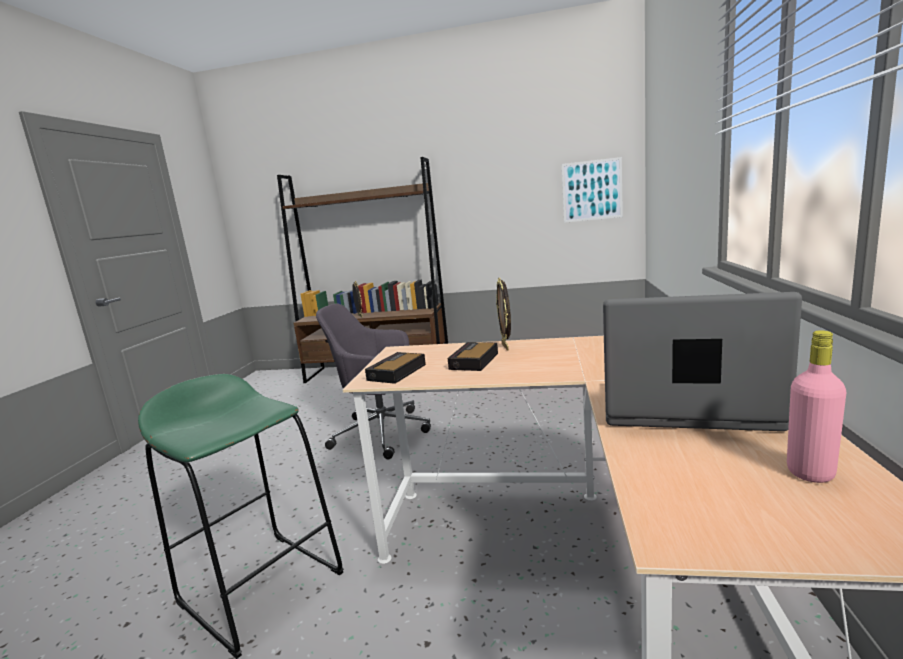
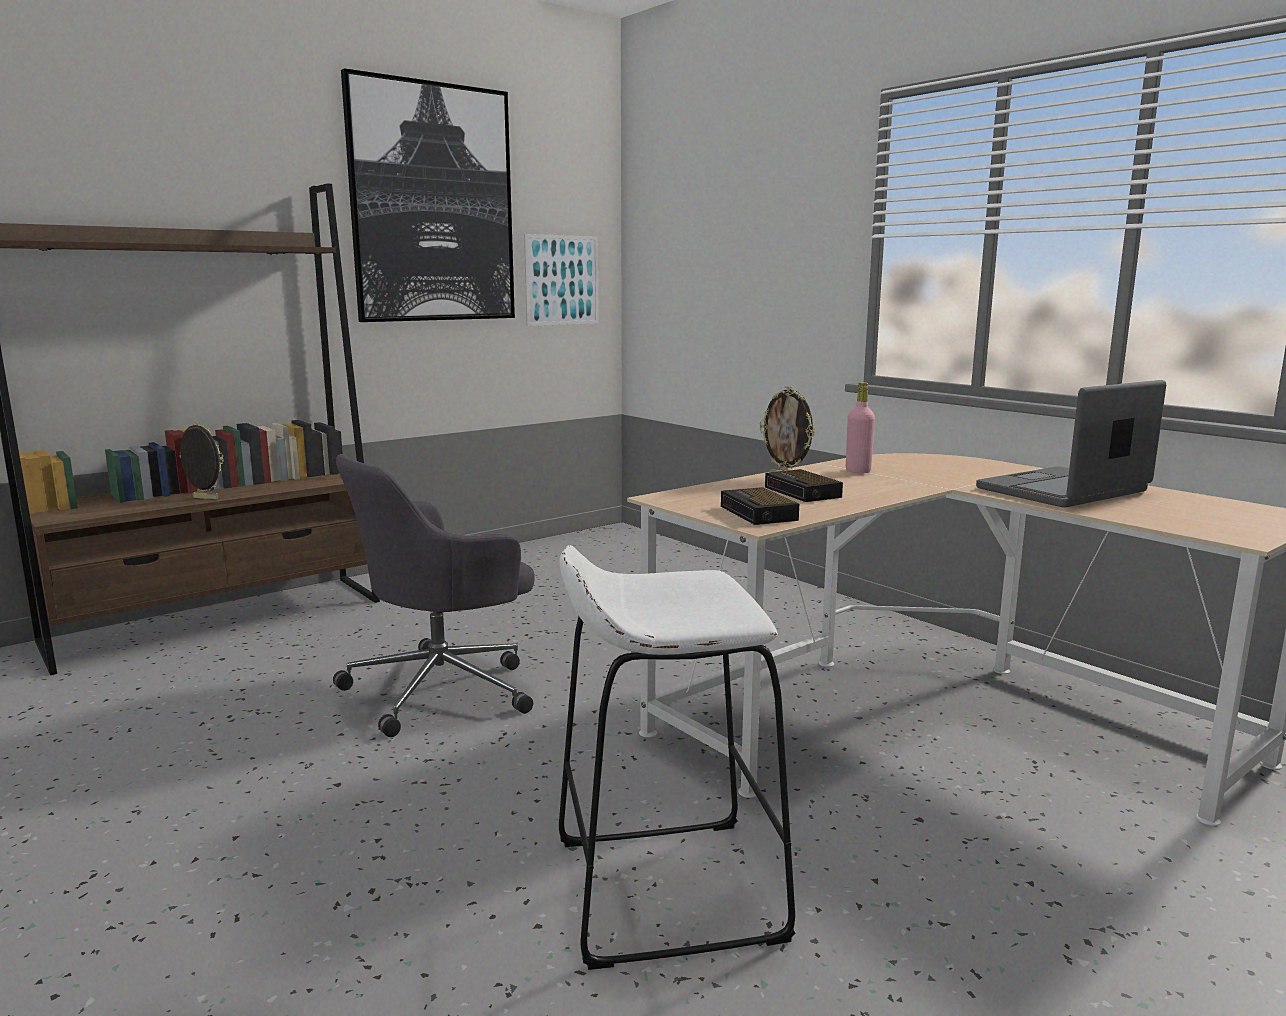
camera: 50 degrees left, 0 degrees up
green stool [138,374,344,659] -> white stool [559,545,796,970]
pink bottle [787,330,846,483] -> pink bottle moved to [846,382,875,474]
none -> picture [341,68,515,322]

